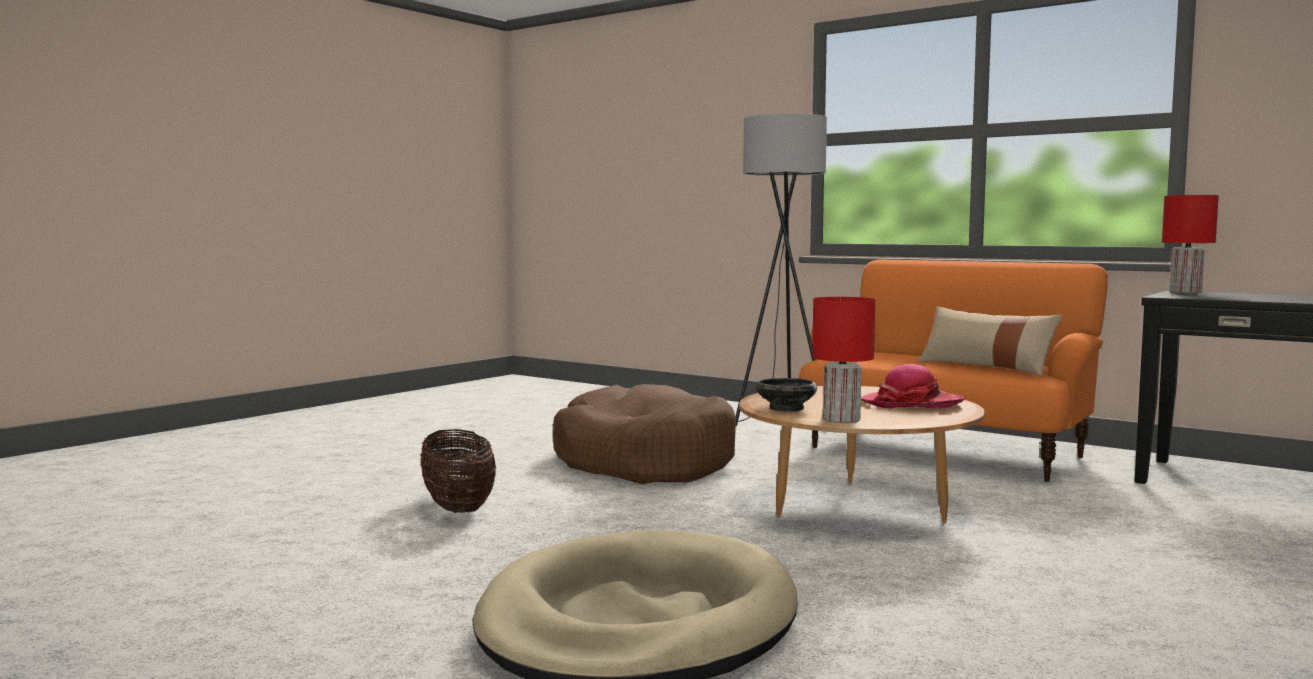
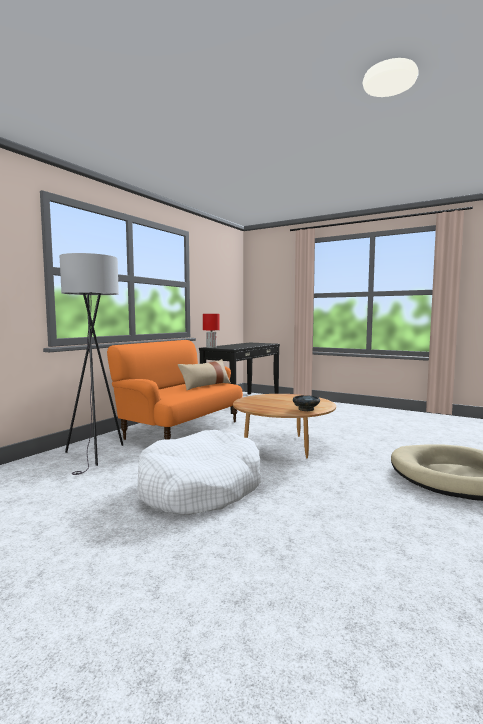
camera: 95 degrees left, 0 degrees up
basket [421,429,496,513] -> none
brown dog bed [553,384,736,484] -> white dog bed [137,430,262,515]
red table lamp [812,297,875,423] -> none
hat [861,364,965,408] -> none

